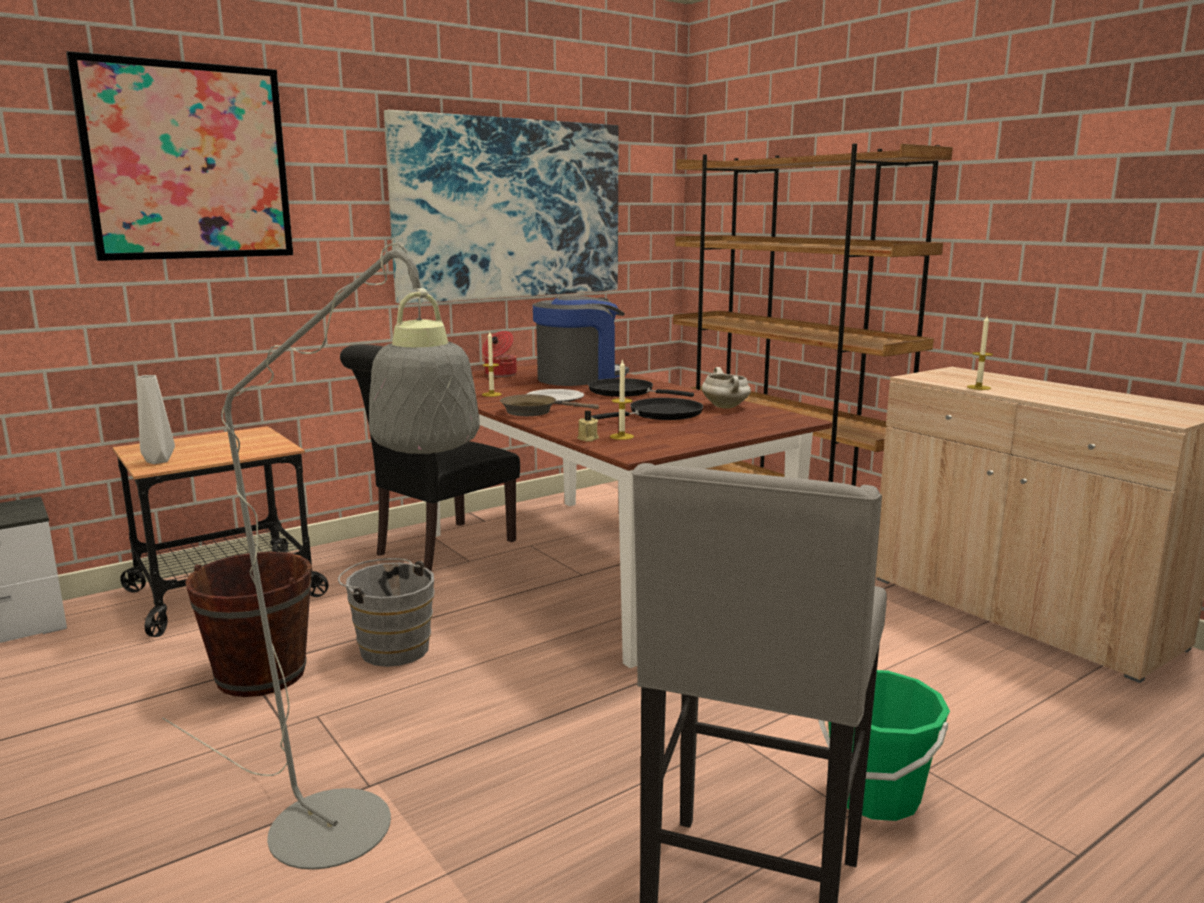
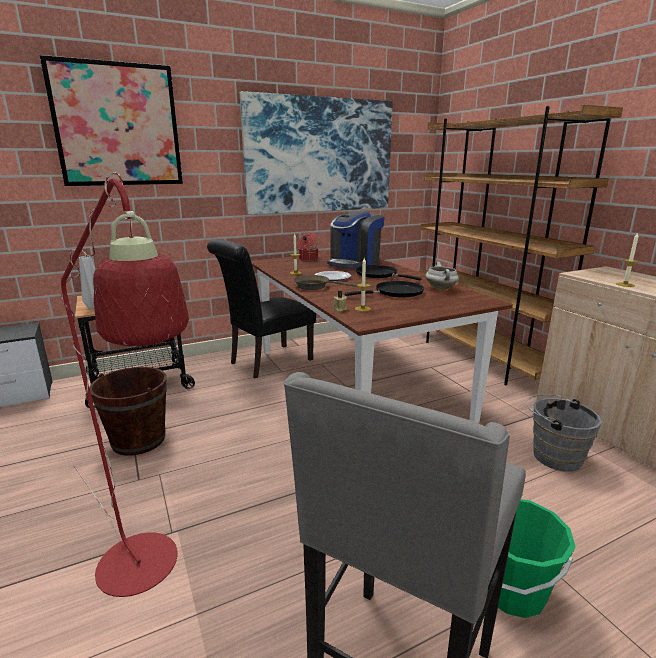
camera: 10 degrees right, 5 degrees up
grey floor lamp [162,243,480,870] -> red floor lamp [61,172,189,597]
grey bucket [338,558,435,667] -> grey bucket moved to [527,394,602,471]
coffee machine [533,296,629,386] -> coffee machine turned 150 degrees clockwise [327,211,385,269]

